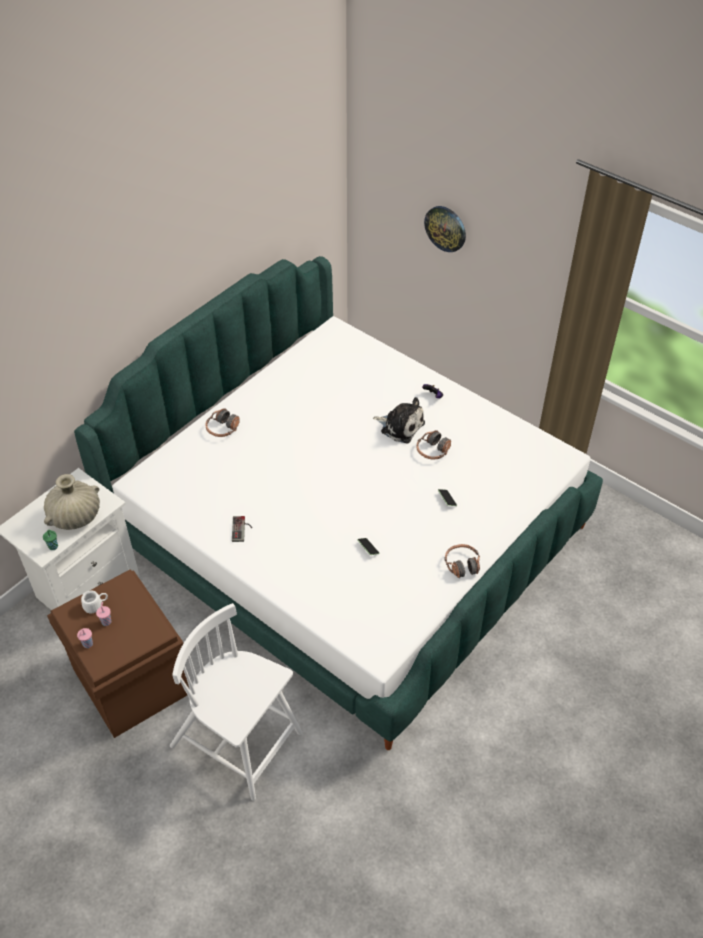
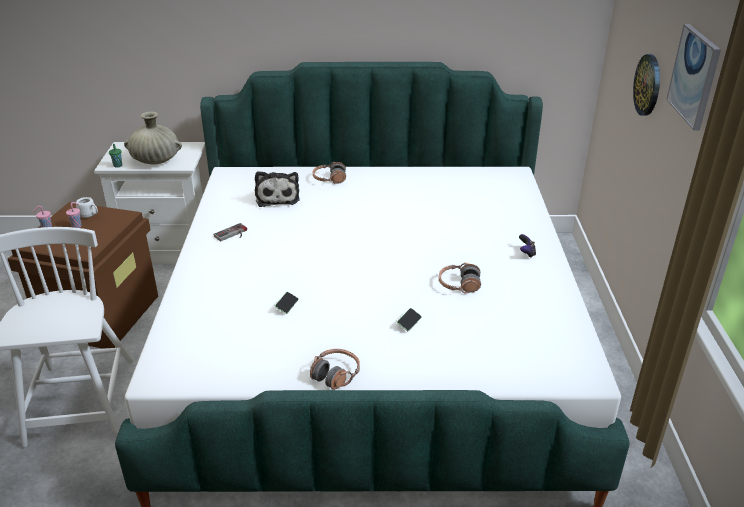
camera: 50 degrees right, 15 degrees down
plush toy [373,397,425,443] -> plush toy moved to [255,171,300,207]
none -> picture [666,24,721,131]

